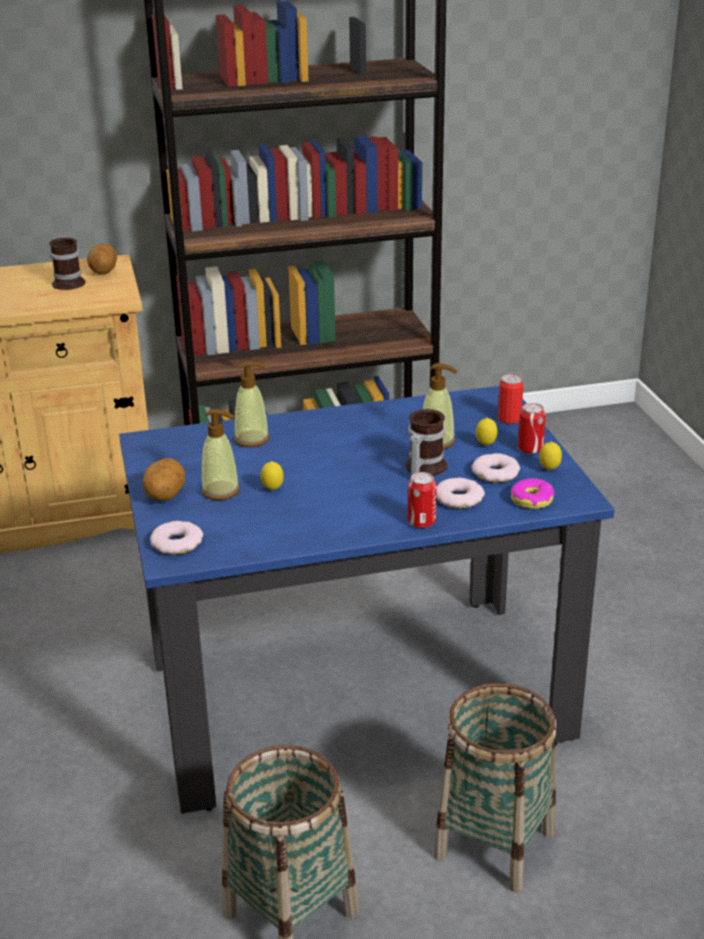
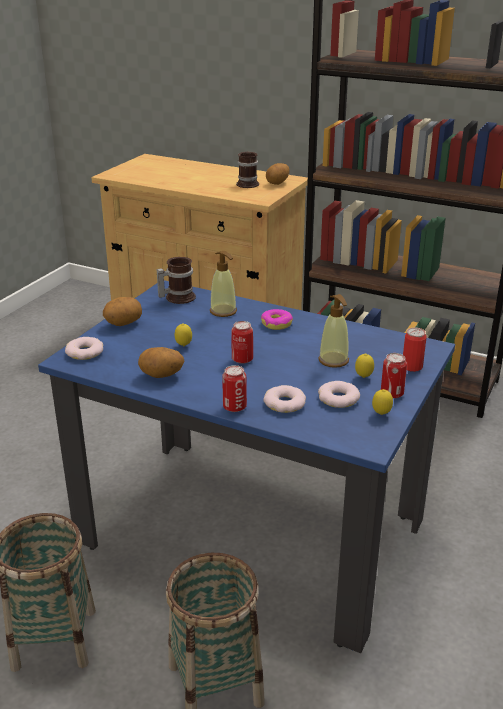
camera: 40 degrees right, 0 degrees up
soap dispenser [201,409,240,500] -> none
mug [405,409,447,476] -> mug moved to [157,257,196,304]
donut [511,478,554,509] -> donut moved to [261,309,293,330]
none -> potato [138,347,184,378]
none -> can [231,321,253,364]

